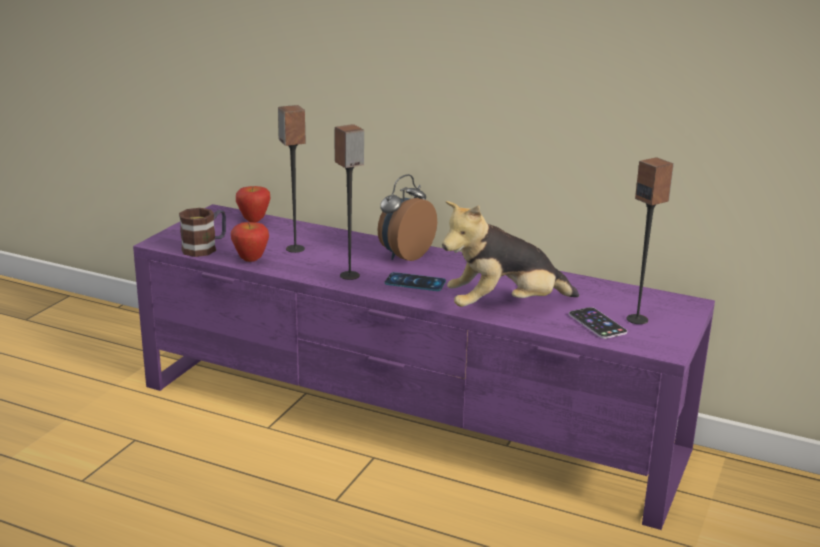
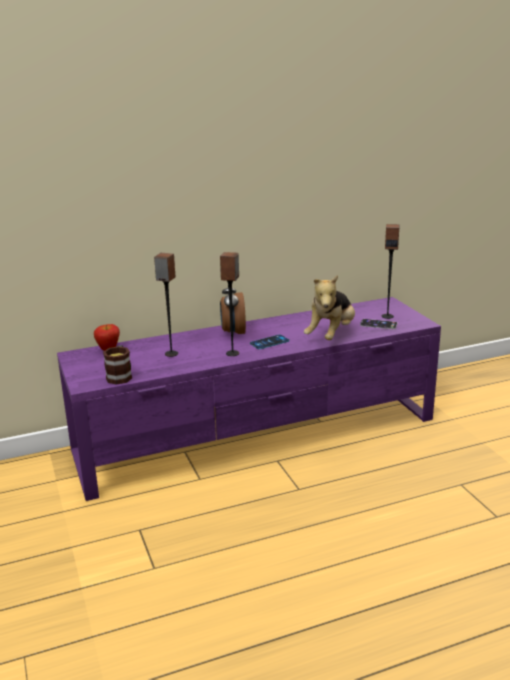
camera: 45 degrees left, 0 degrees up
apple [231,222,269,262] -> none

